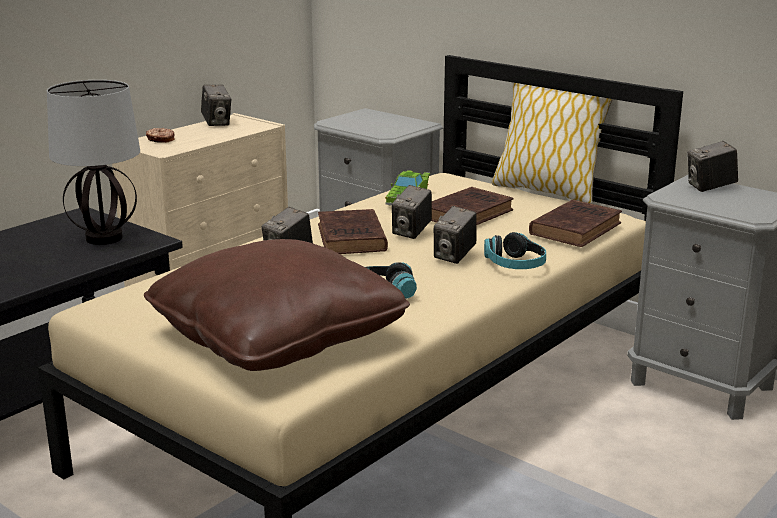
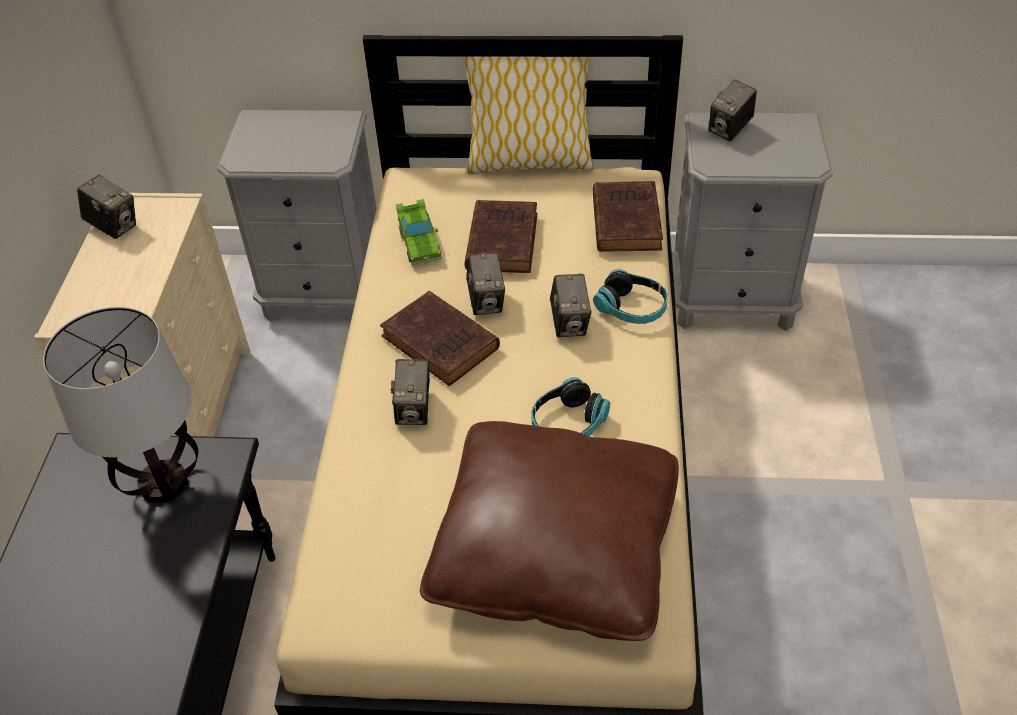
camera: 35 degrees left, 25 degrees up
donut [146,128,175,143] -> none

